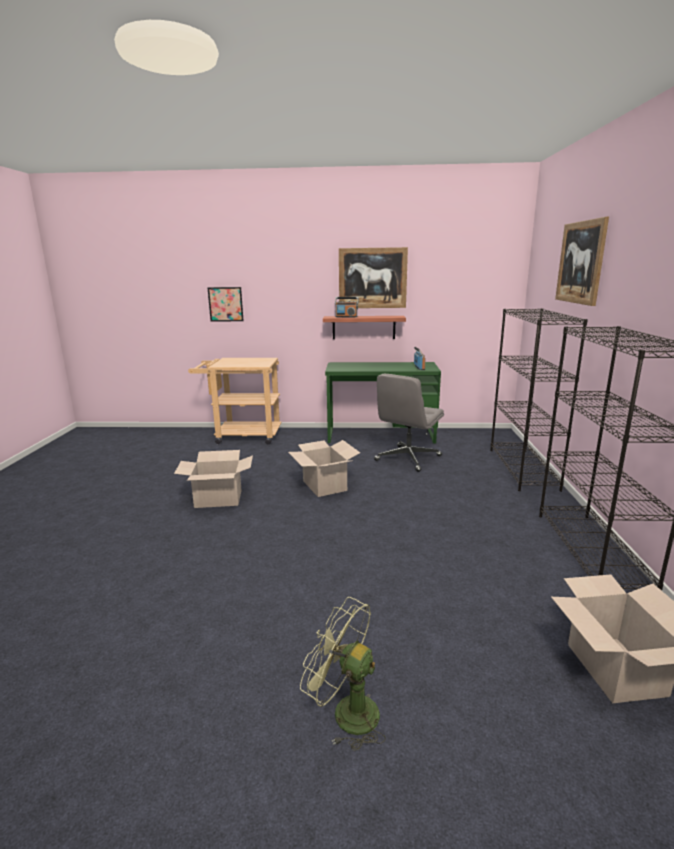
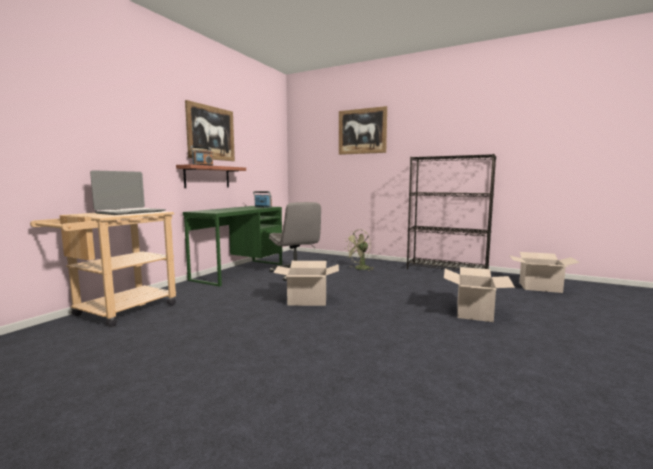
camera: 65 degrees left, 10 degrees down
cardboard box [174,450,253,508] -> cardboard box moved to [444,267,515,322]
picture [208,287,244,322] -> none
green fan [300,597,386,751] -> green fan moved to [344,229,374,271]
black bookcase [490,308,588,492] -> none
none -> laptop [90,170,166,215]

